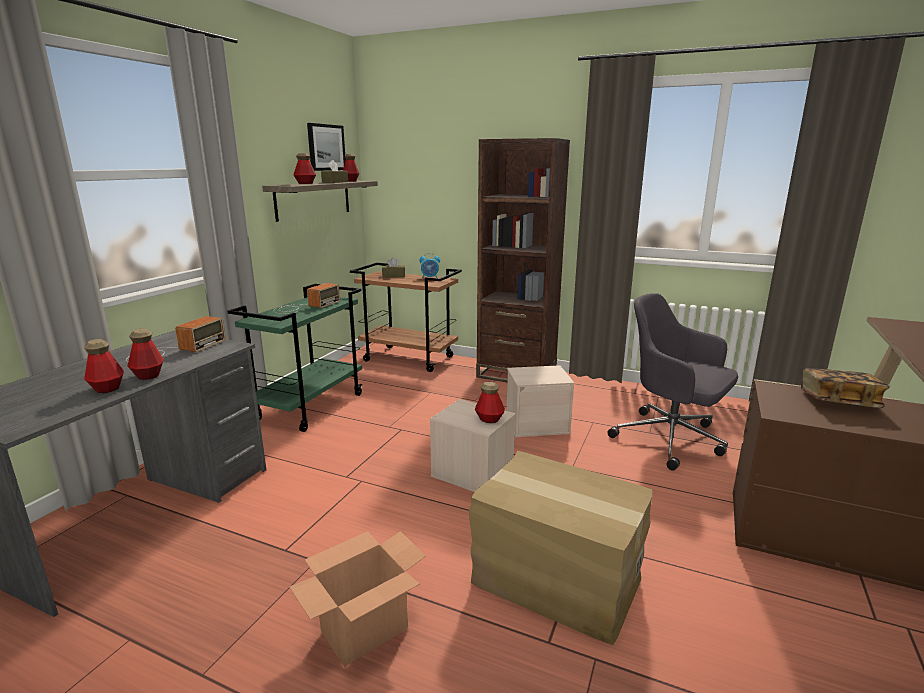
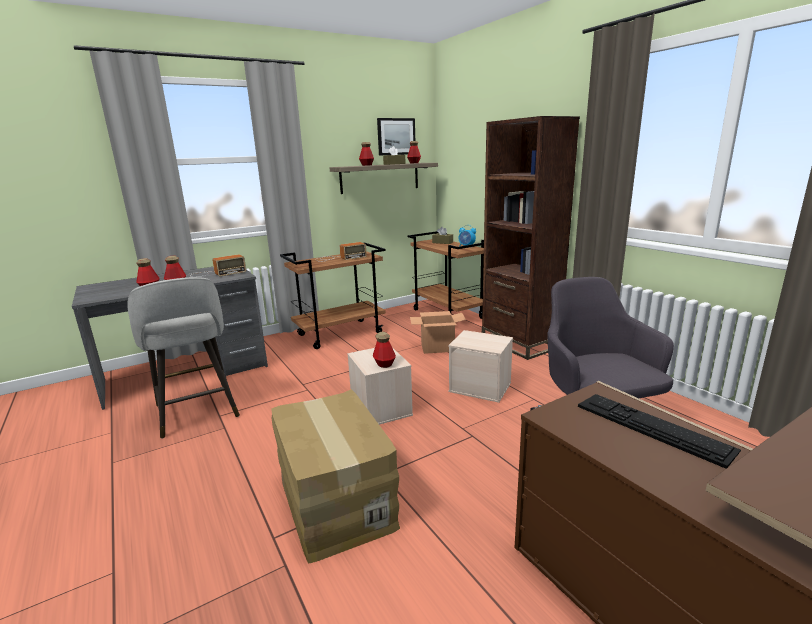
camera: 35 degrees right, 0 degrees up
green cart [228,284,363,432] -> brown cart [280,243,386,349]
cardboard box [289,531,426,667] -> cardboard box moved to [410,311,466,354]
book [801,368,890,408] -> keyboard [578,394,741,469]
none -> grey stool [127,277,240,439]

